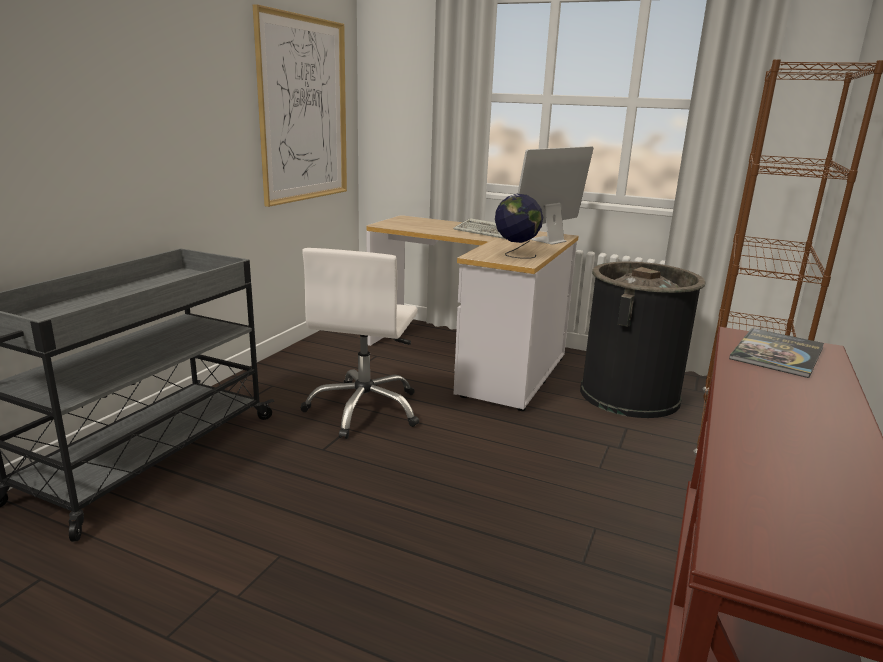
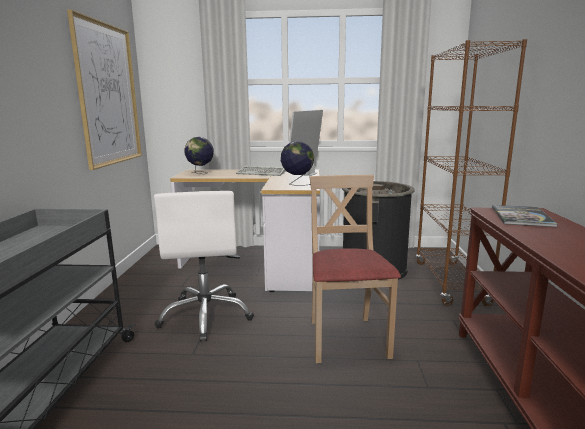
camera: 20 degrees left, 5 degrees down
none -> globe [184,137,214,174]
none -> beige chair [310,175,401,363]

